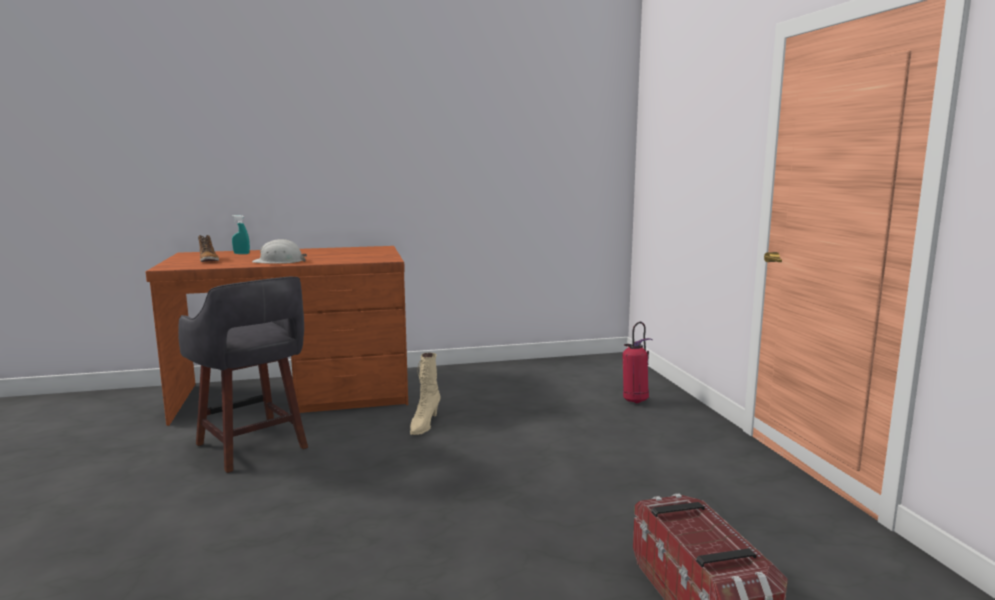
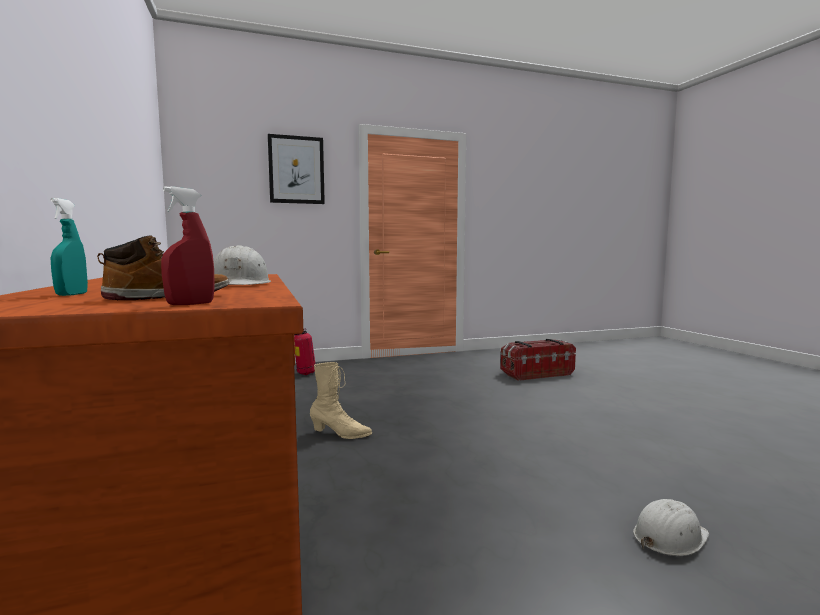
camera: 95 degrees left, 5 degrees down
grey stool [178,277,308,473] -> none
none -> red spray bottle [161,186,214,305]
none -> picture [268,134,325,204]
none -> white hard hat [633,499,709,556]

